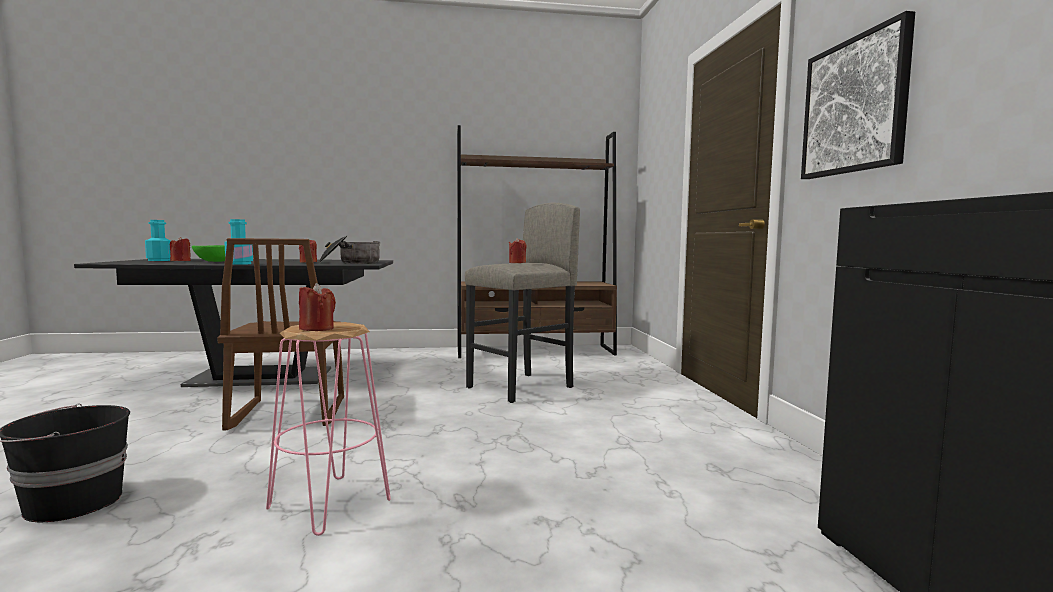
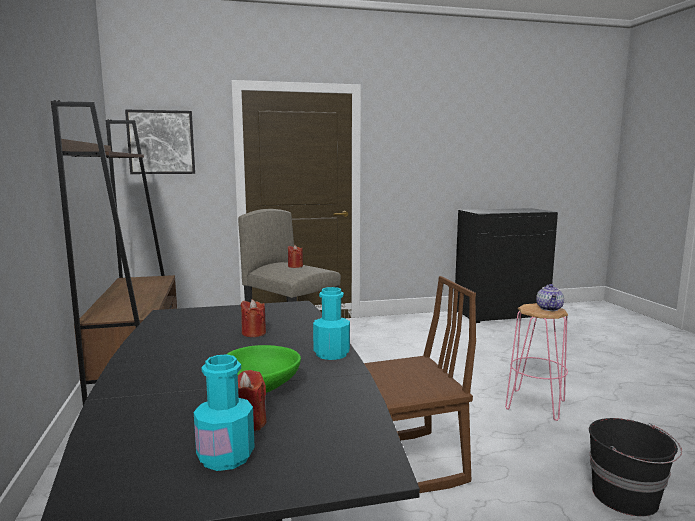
camera: 95 degrees left, 5 degrees up
red candle [299,283,336,331] -> teapot [536,284,564,311]
cooking pot [318,236,380,264] -> none
picture [801,11,915,179] -> picture moved to [125,110,195,174]

